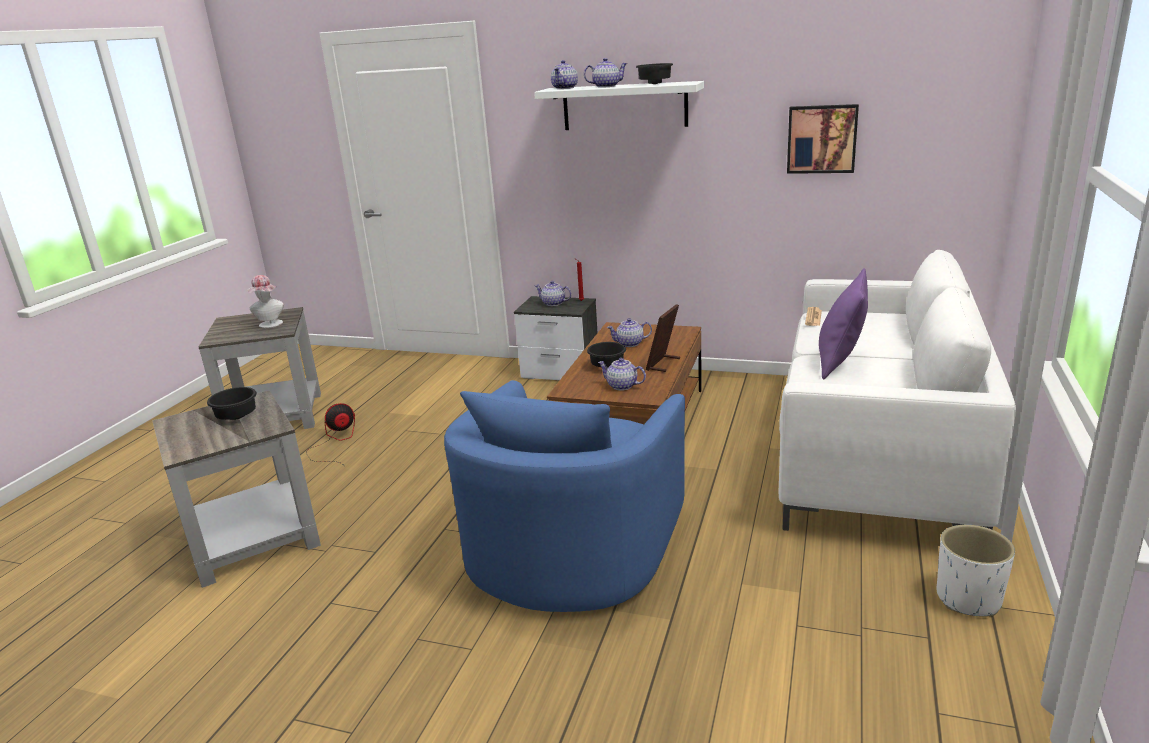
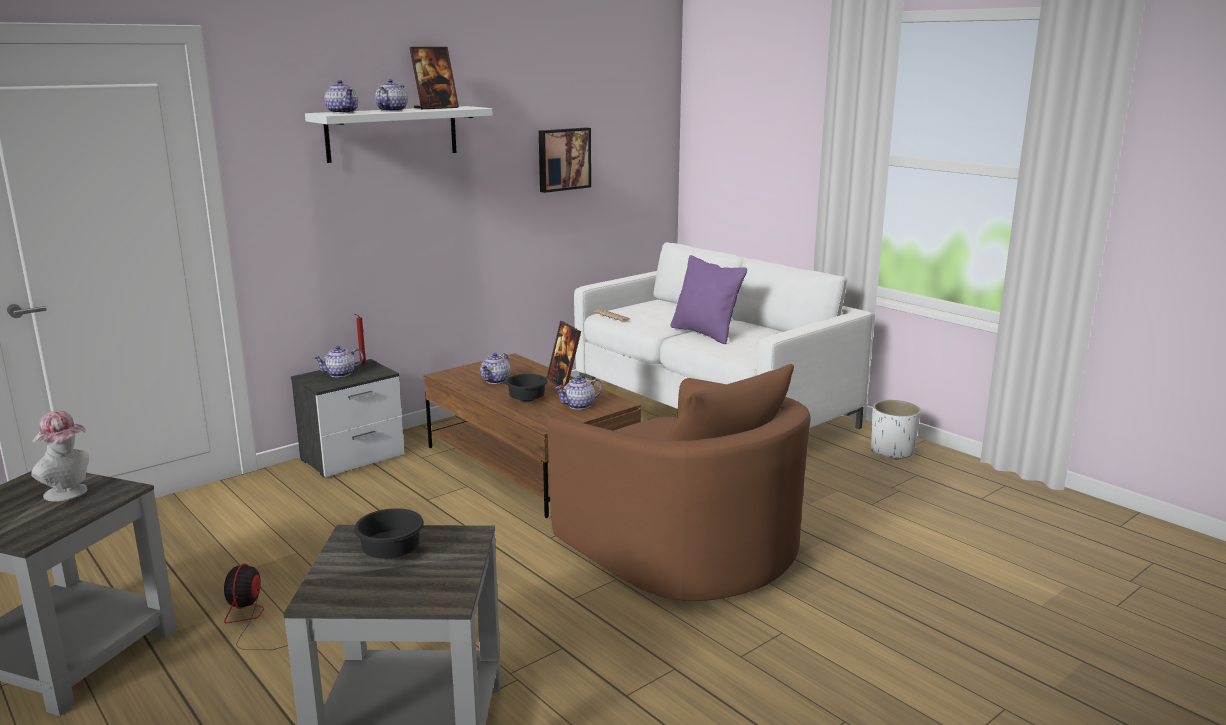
camera: 60 degrees left, 5 degrees down
blue armchair [444,380,685,612] -> brown armchair [547,364,811,601]
black bowl [636,63,673,84] -> picture frame [410,47,459,109]

